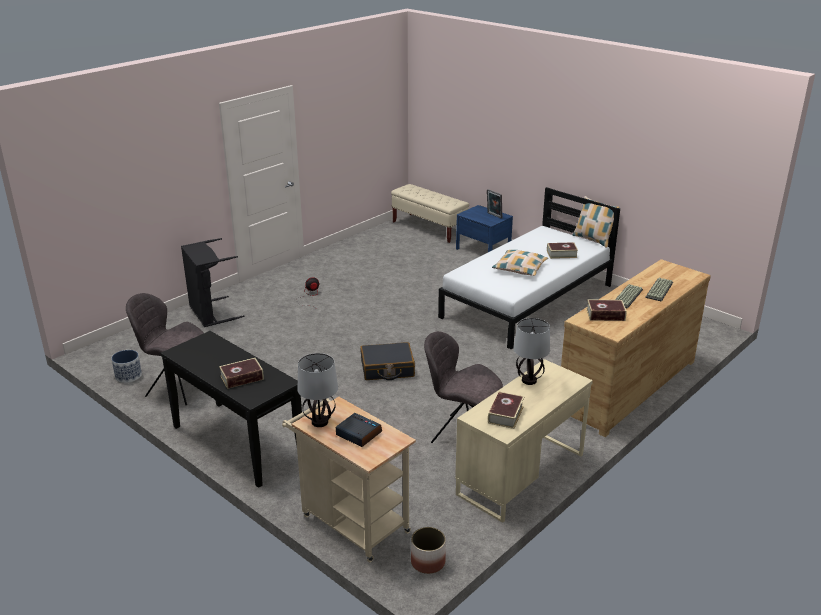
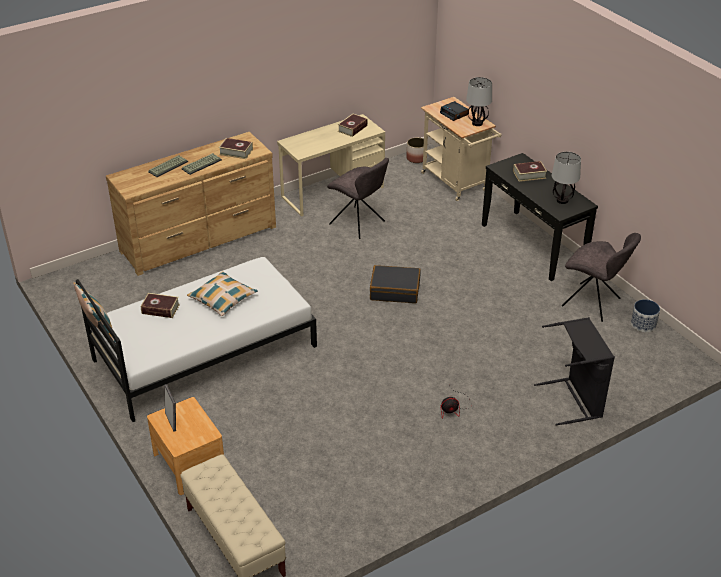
camera: 165 degrees left, 10 degrees up
blue nightstand [456,205,513,252] -> brown nightstand [147,397,224,495]
table lamp [513,318,550,385] -> table lamp moved to [552,152,581,204]

